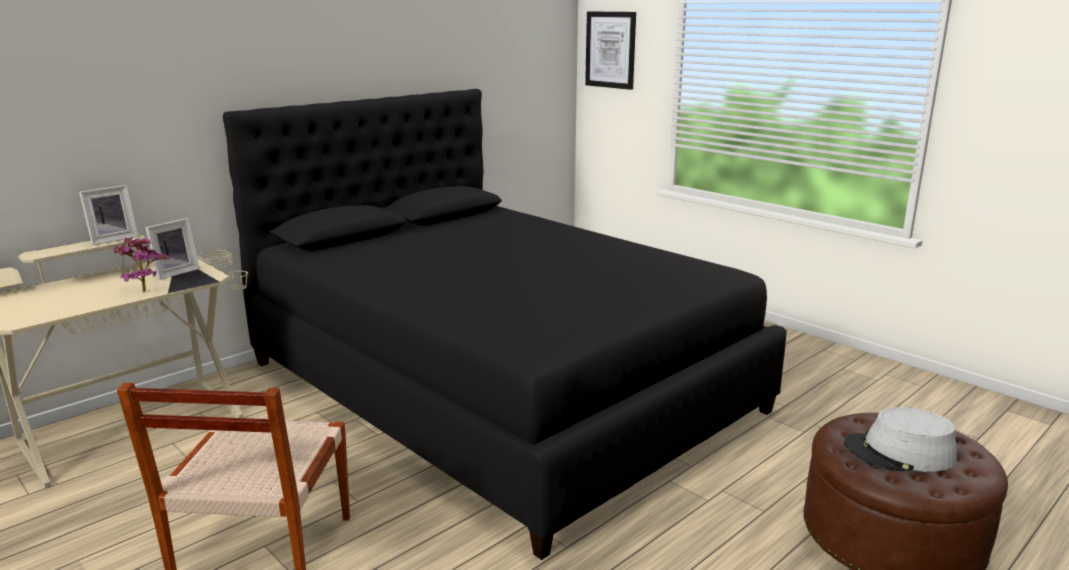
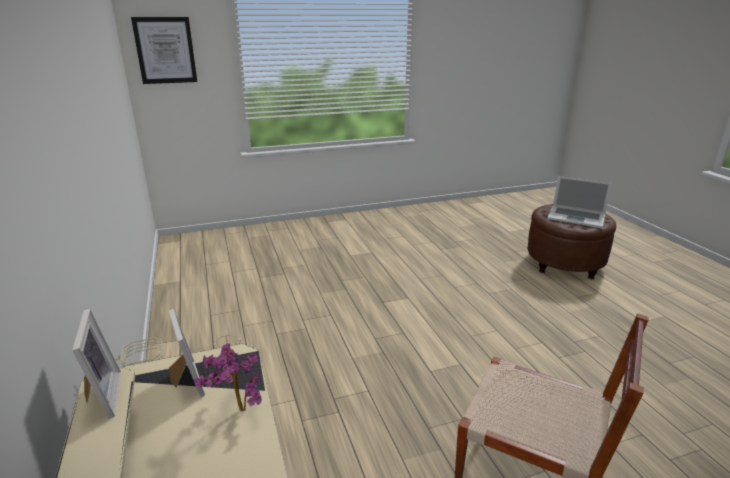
camera: 65 degrees left, 5 degrees up
black bed [223,89,787,560] -> none
grey hat [844,407,957,472] -> laptop [547,176,612,228]

